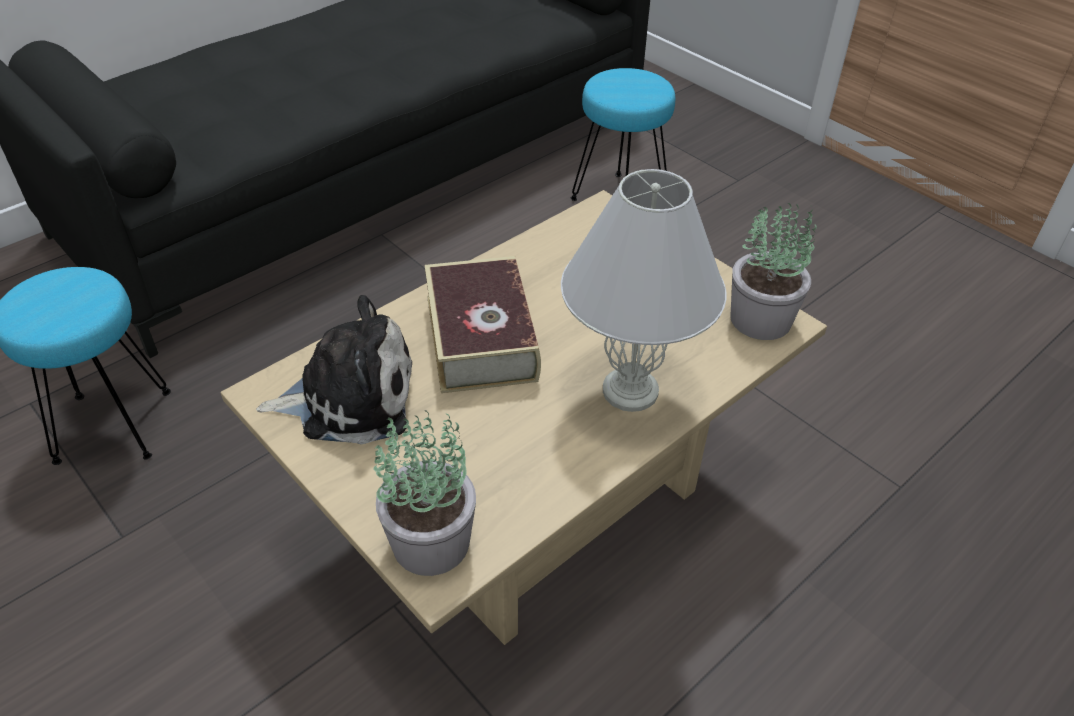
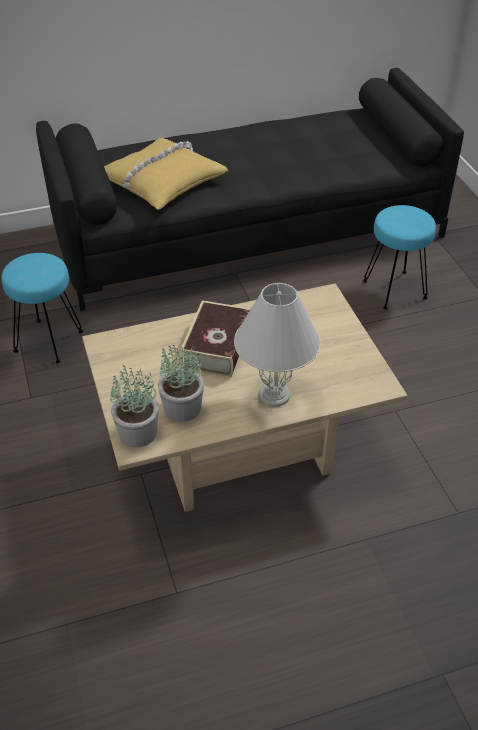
camera: 25 degrees right, 0 degrees up
plush toy [256,295,412,445] -> none
potted plant [730,203,817,340] -> potted plant moved to [158,344,204,422]
none -> yellow pillow [104,138,228,210]

